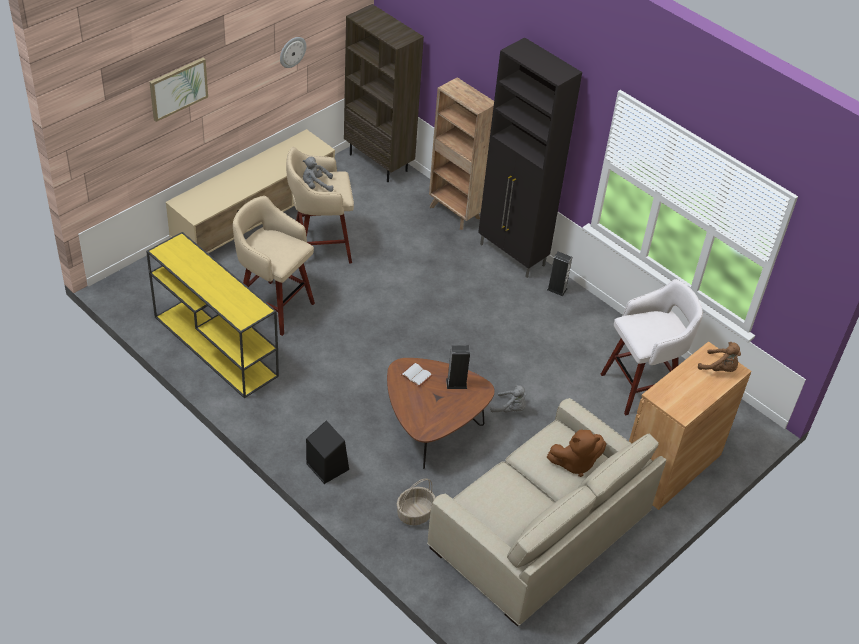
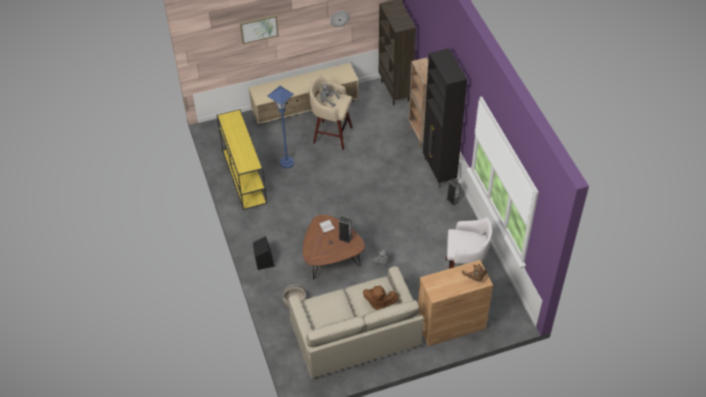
camera: 30 degrees right, 5 degrees up
beige stool [233,196,315,336] -> blue floor lamp [267,86,294,168]

